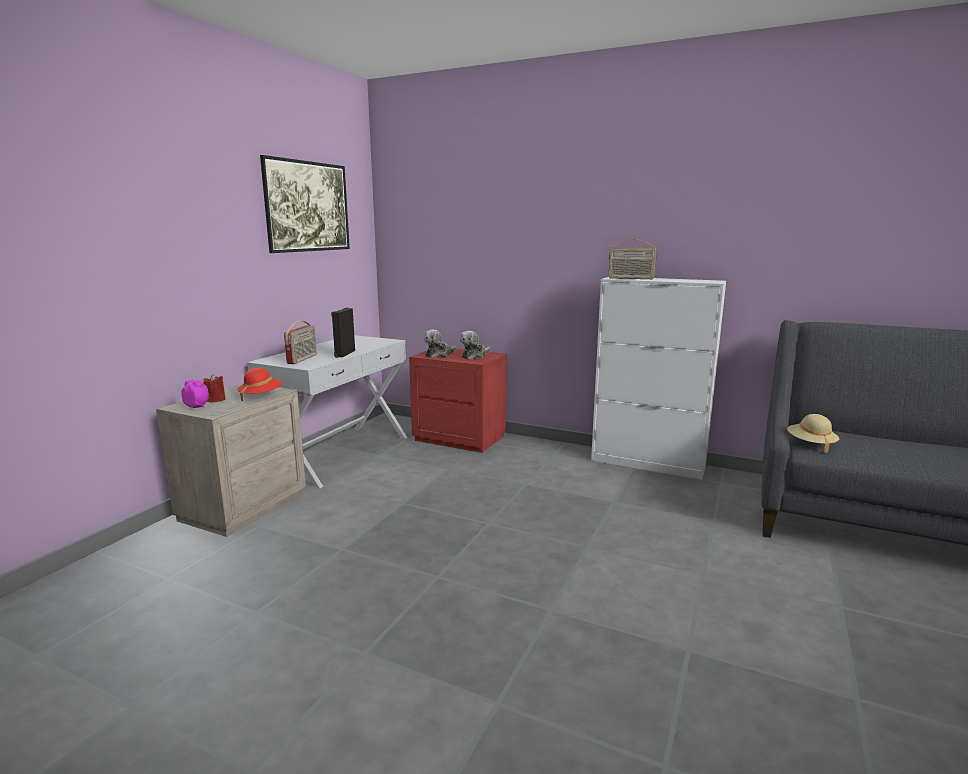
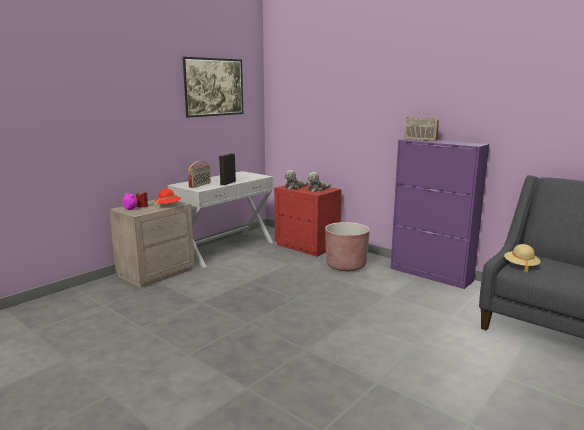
camera: 15 degrees right, 0 degrees up
white cabinet [591,277,726,480] -> purple cabinet [390,139,489,289]
none -> brown planter [325,222,370,271]

